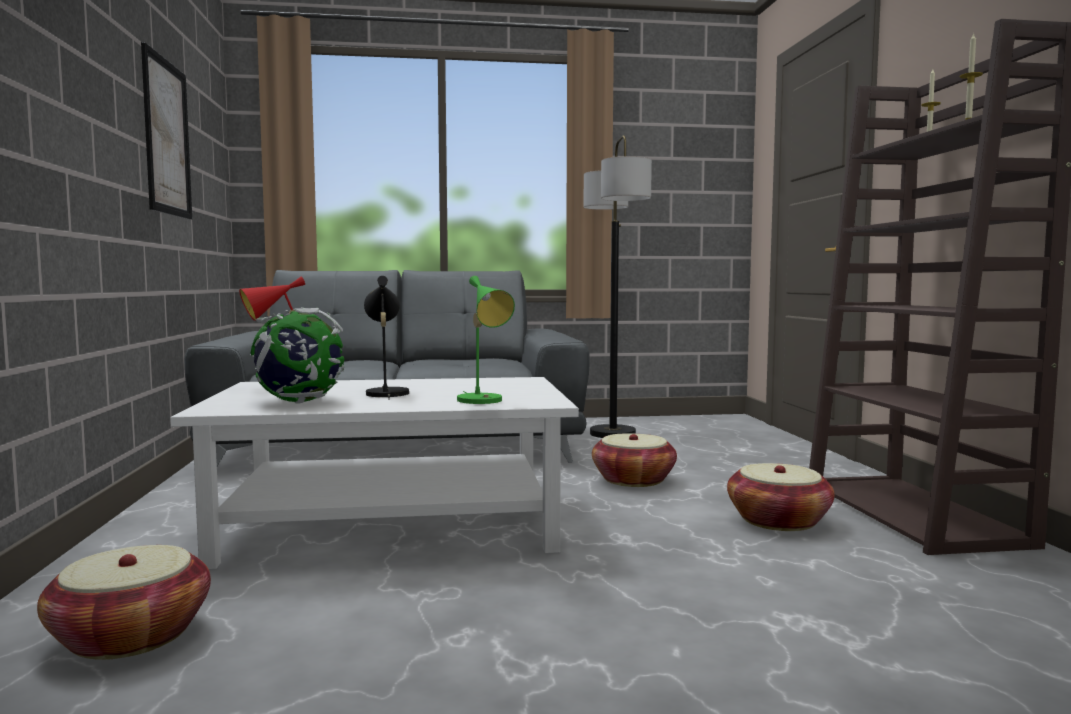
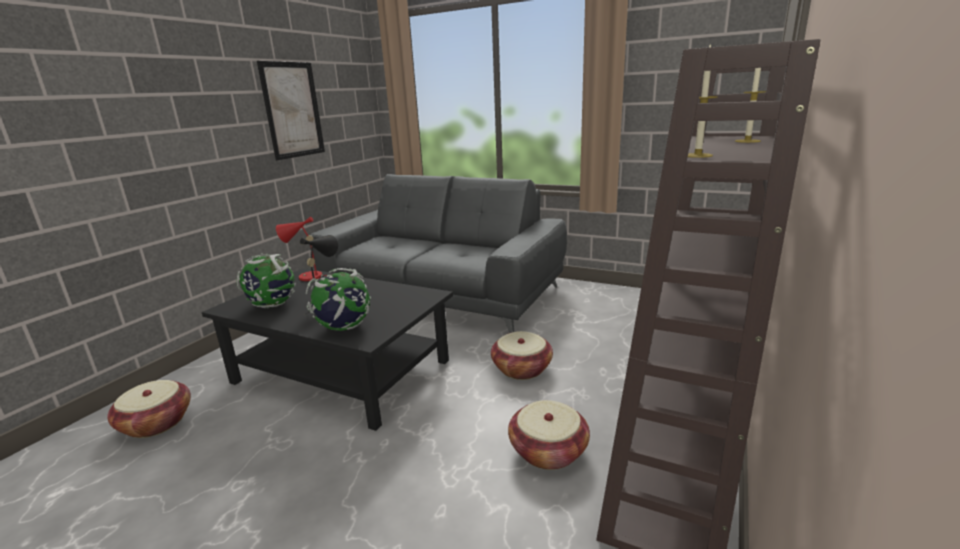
camera: 35 degrees right, 15 degrees up
white coffee table [170,377,579,569] -> black coffee table [202,268,453,431]
green table lamp [457,276,515,404] -> globe [306,268,371,331]
floor lamp [584,135,652,438] -> none

